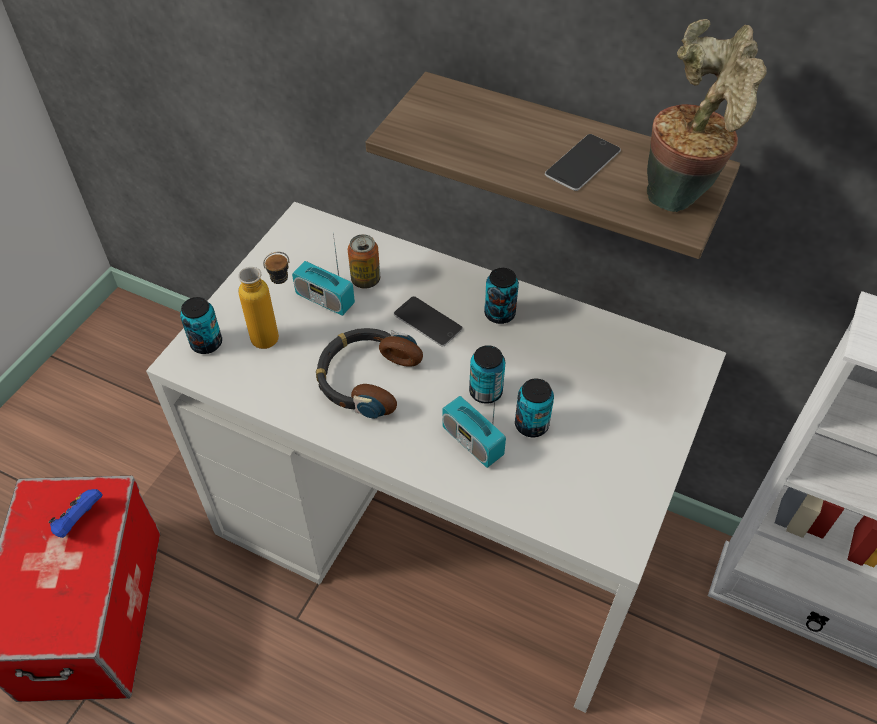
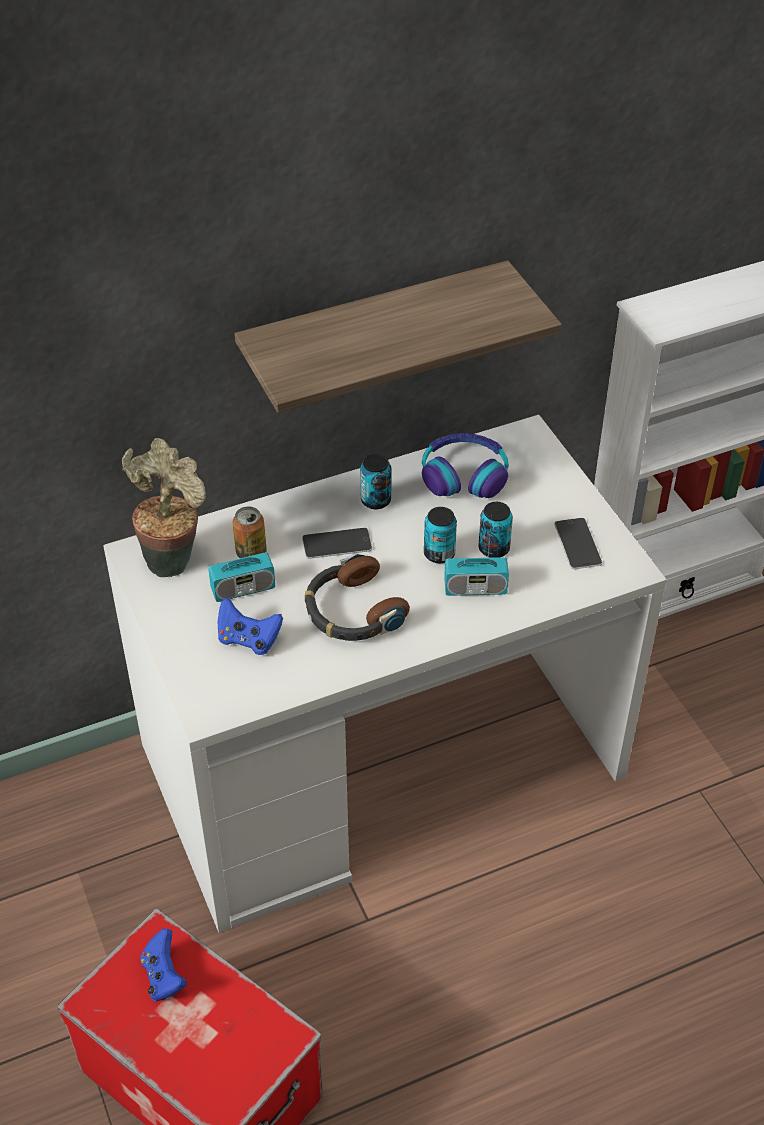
camera: 50 degrees left, 5 degrees down
can [180,297,222,354] -> none
bottle [238,252,289,349] -> blue game controller [217,598,283,655]
phone [545,134,621,191] -> phone moved to [554,518,602,569]
potted plant [647,19,766,212] -> potted plant moved to [122,438,206,577]
none -> headphones [422,433,509,498]

